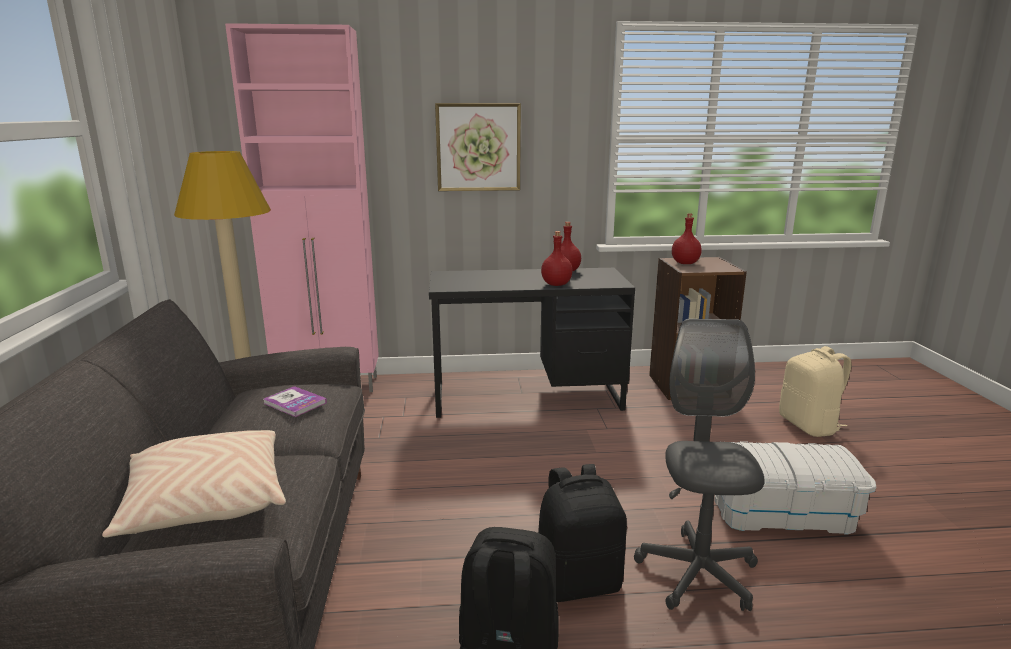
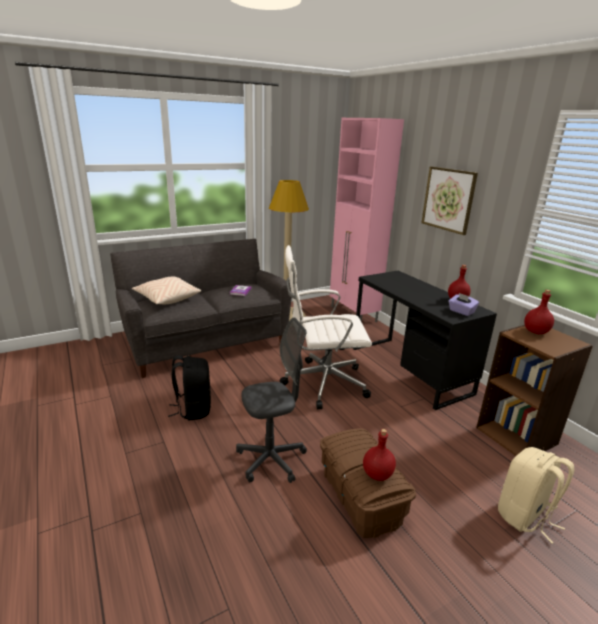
camera: 65 degrees right, 5 degrees up
black backpack [538,464,627,602] -> none
red bottle [541,231,573,286] -> red bottle moved to [363,429,396,481]
white storage box [714,441,876,535] -> brown storage box [320,429,416,538]
none -> white office chair [280,245,372,409]
none -> purple tissue box [448,293,479,316]

